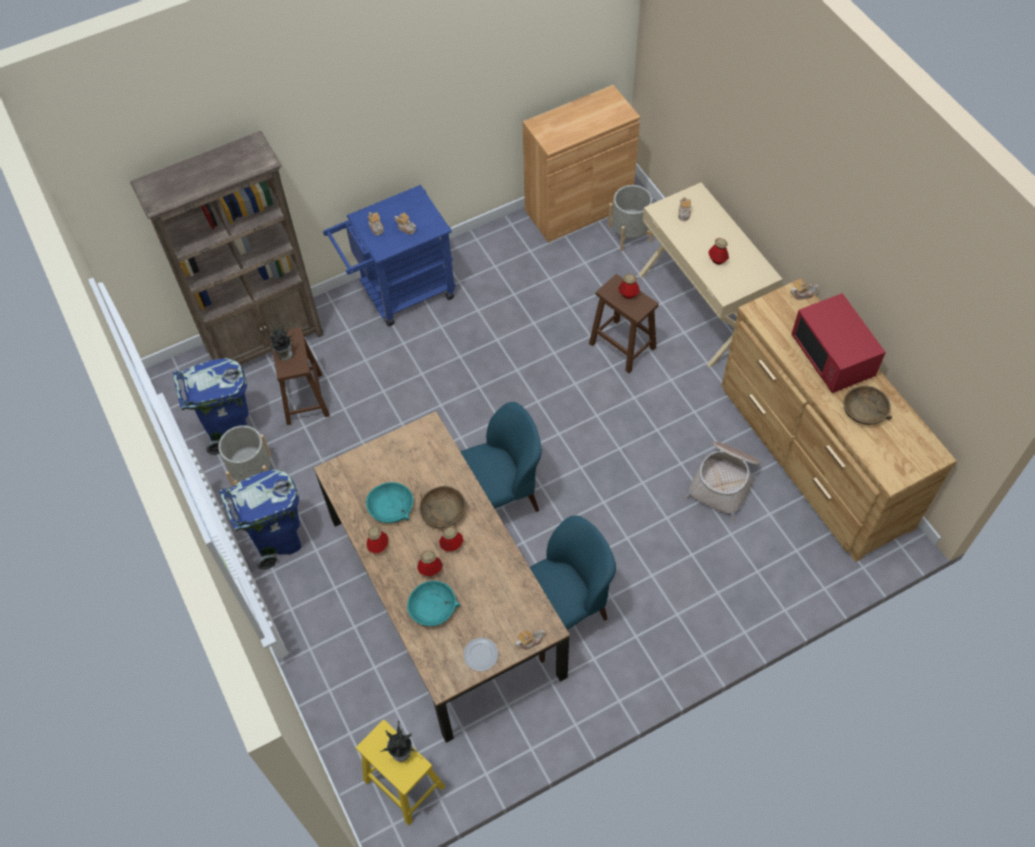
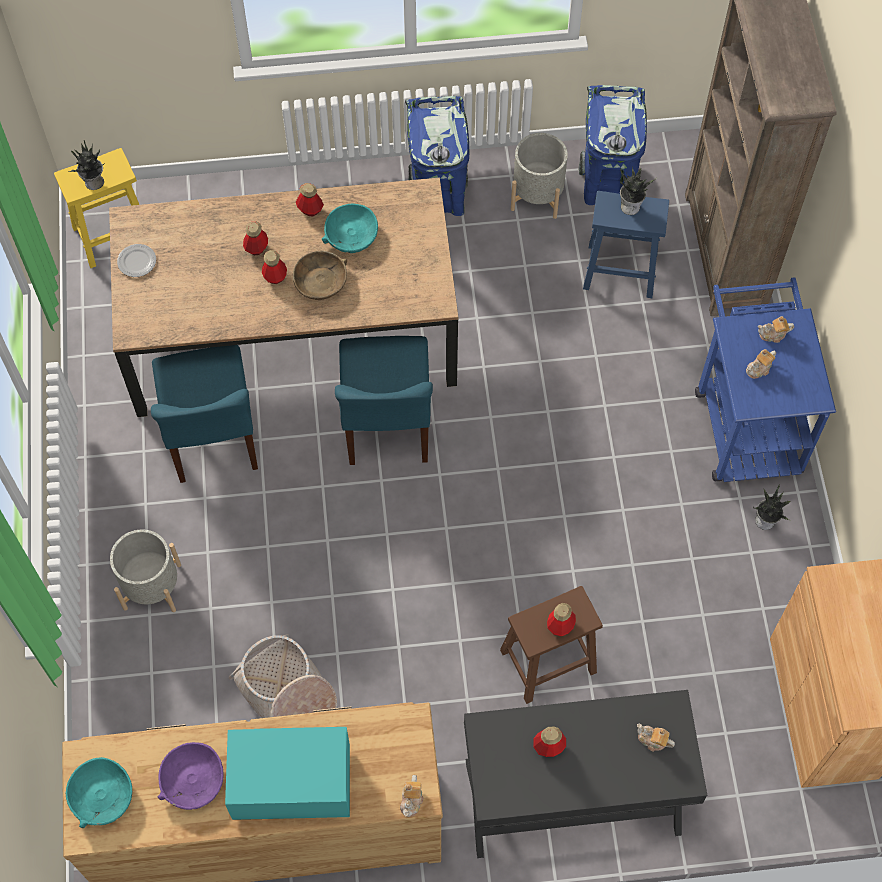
camera: 110 degrees right, 5 degrees up
brown stool [270,327,330,425] -> blue stool [583,191,669,298]
turquoise bowl [407,581,460,626] -> turquoise bowl moved to [66,757,132,828]
teapot [515,629,545,650] -> none
grey planter [608,185,653,251] -> grey planter moved to [110,529,181,612]
beige desk [638,183,783,367] -> black desk [464,690,707,858]
red microwave [792,293,886,393] -> turquoise microwave [225,727,350,820]
brown bowl [843,386,892,425] -> purple bowl [158,742,223,810]
none -> potted plant [753,484,791,530]

